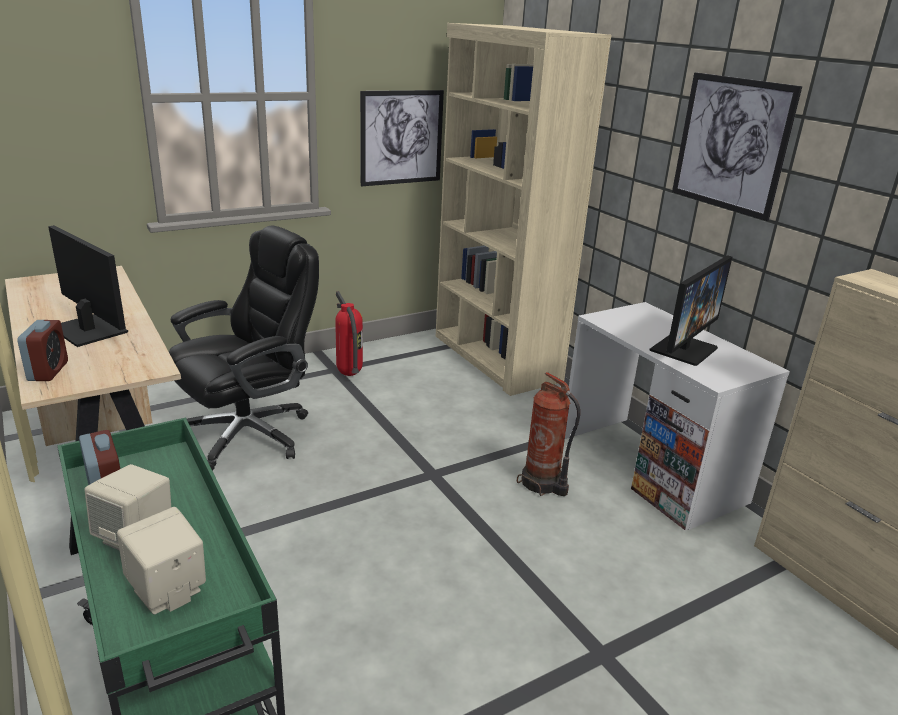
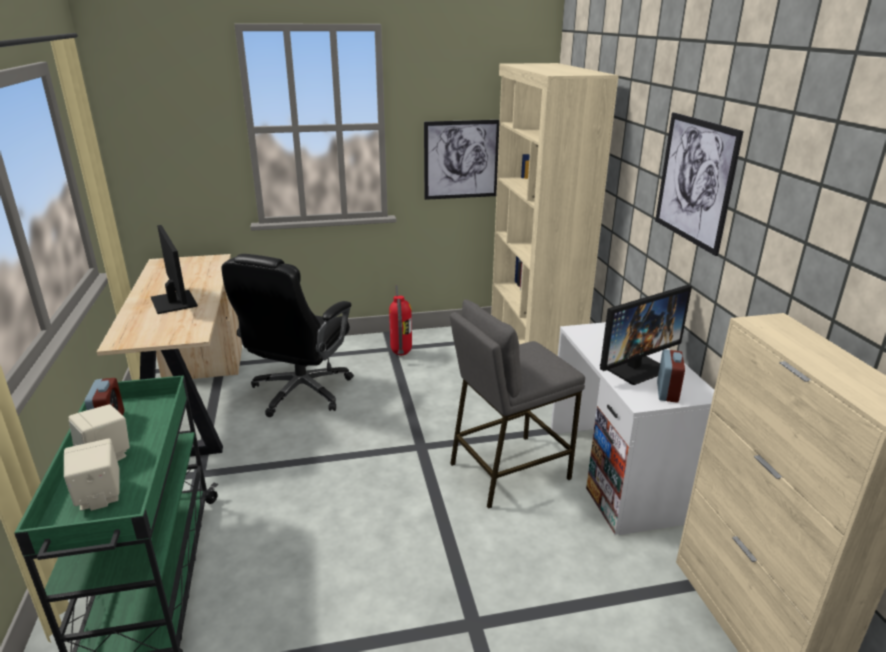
camera: 20 degrees right, 0 degrees up
alarm clock [17,320,68,381] -> alarm clock moved to [657,349,685,403]
black office chair [169,226,319,471] -> black office chair turned 135 degrees clockwise [221,254,354,417]
fire extinguisher [517,372,580,496] -> grey stool [450,299,585,509]

